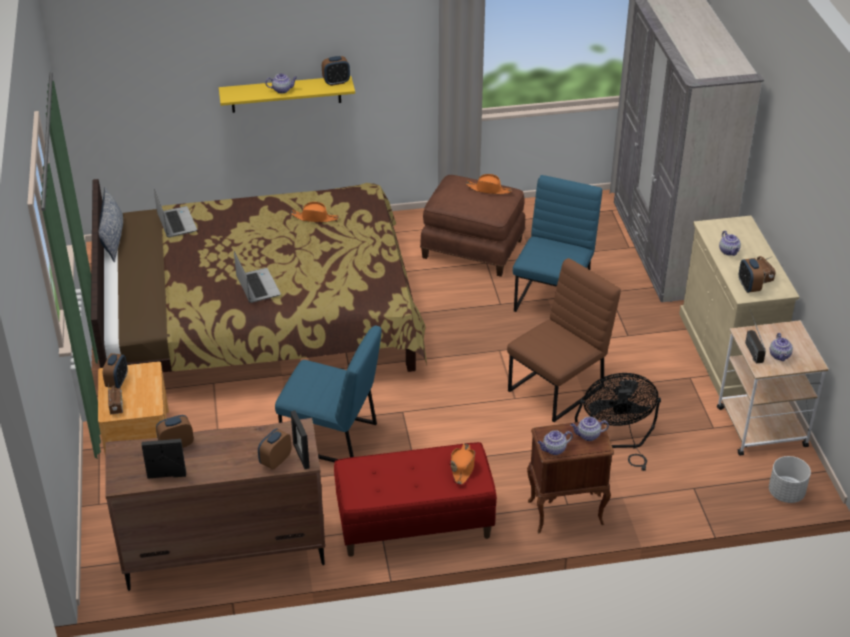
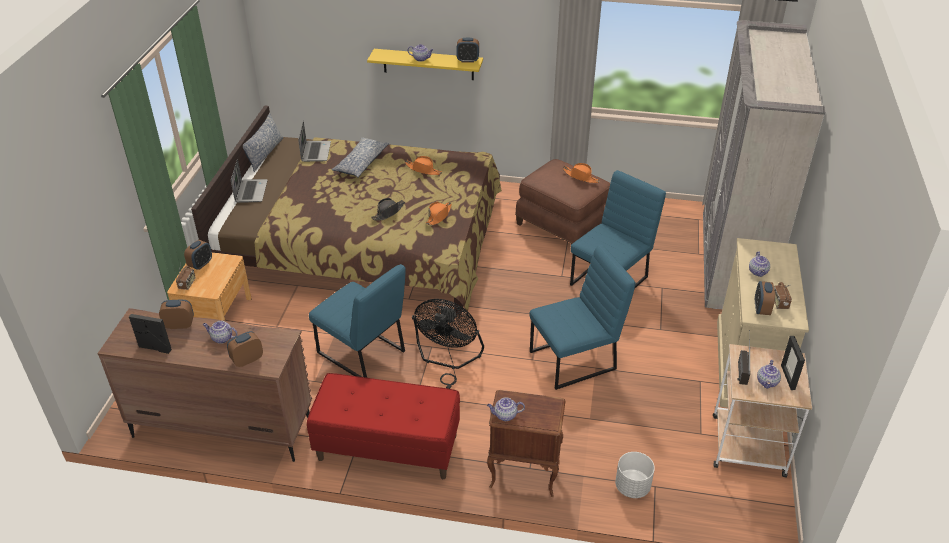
camera: 20 degrees right, 0 degrees up
laptop [234,251,281,303] -> laptop moved to [231,159,268,203]
picture frame [291,410,310,469] -> picture frame moved to [781,336,805,390]
orange hat [451,443,475,484] -> orange hat moved to [426,202,452,225]
brown chair [507,258,621,422] -> blue chair [530,245,636,390]
teapot [571,417,609,441] -> teapot moved to [203,321,238,344]
black fan [575,373,661,471] -> black fan moved to [412,299,484,389]
white planter [769,456,811,503] -> white planter moved to [615,452,655,498]
none -> pillow [331,137,389,178]
none -> black hat [371,198,405,221]

